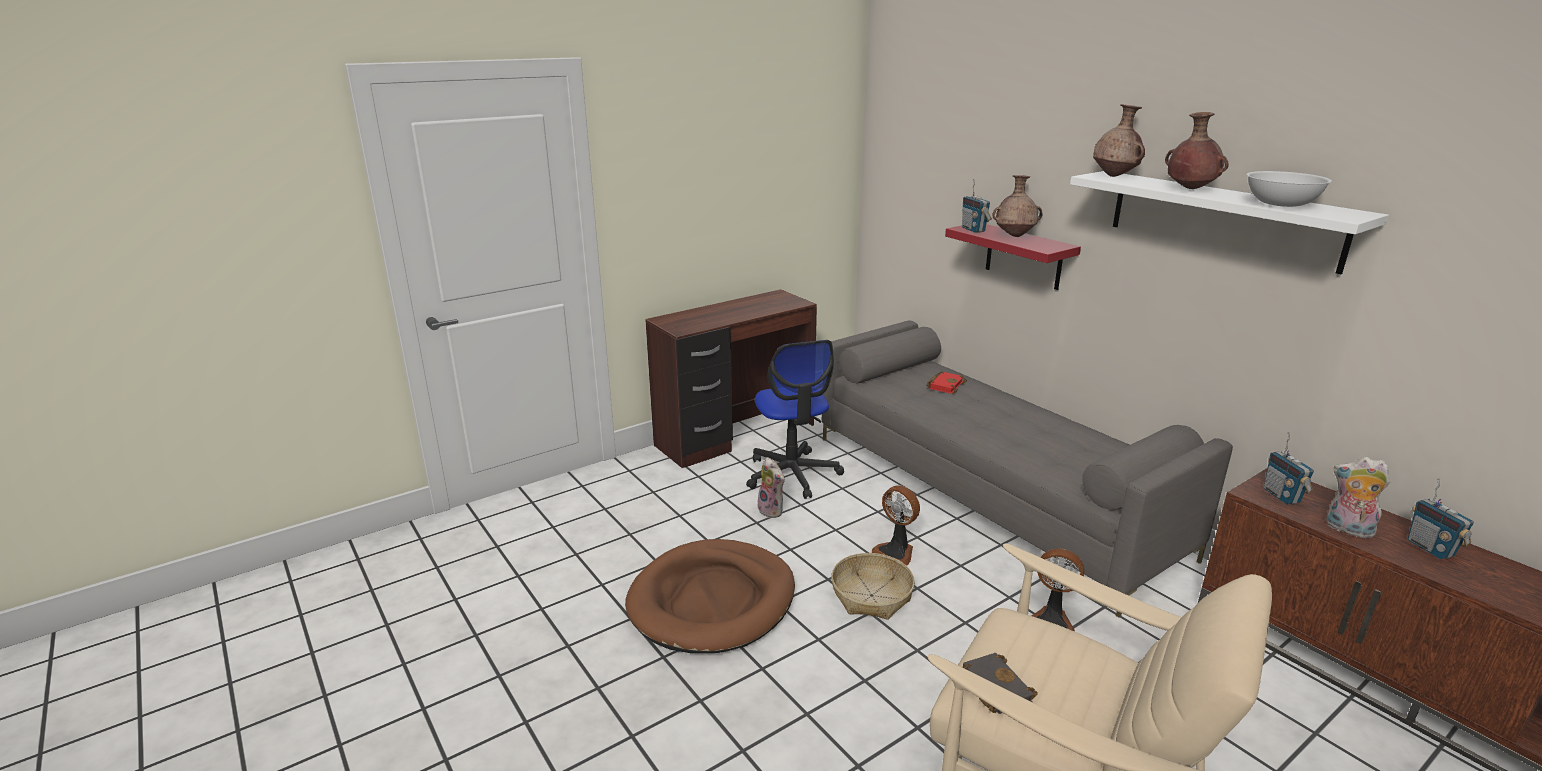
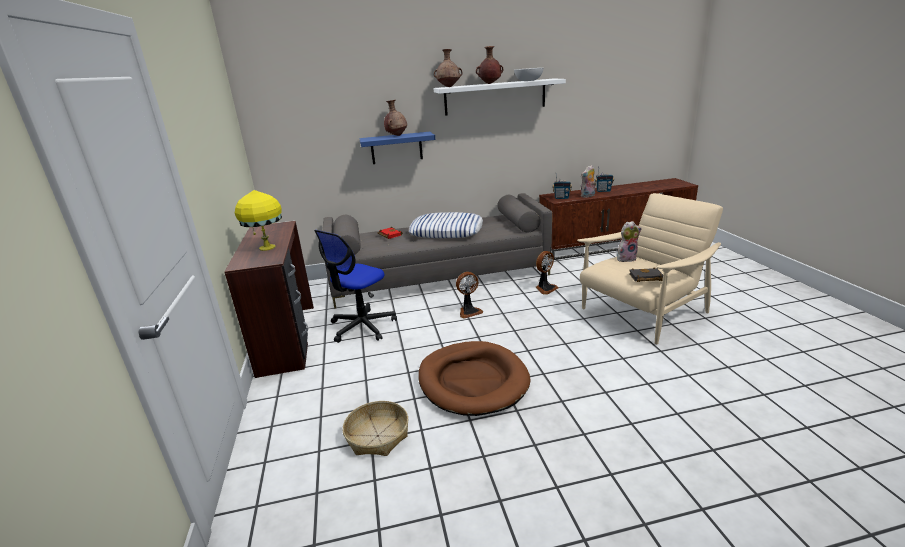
camera: 65 degrees left, 0 degrees up
office chair [746,340,844,499] -> office chair turned 120 degrees clockwise [314,230,397,343]
plush toy [758,457,784,518] -> plush toy moved to [617,221,642,262]
basket [831,553,915,620] -> basket moved to [343,401,409,456]
red shelf [945,224,1081,290] -> blue shelf [359,132,435,164]
radio [962,179,992,233] -> none
none -> yellow table lamp [235,190,282,251]
none -> pillow [409,212,483,238]

